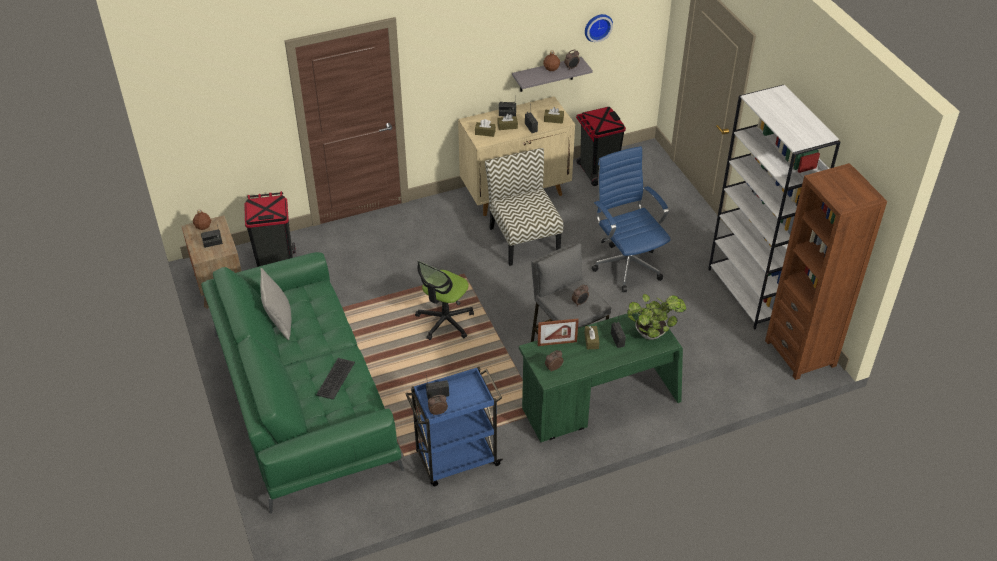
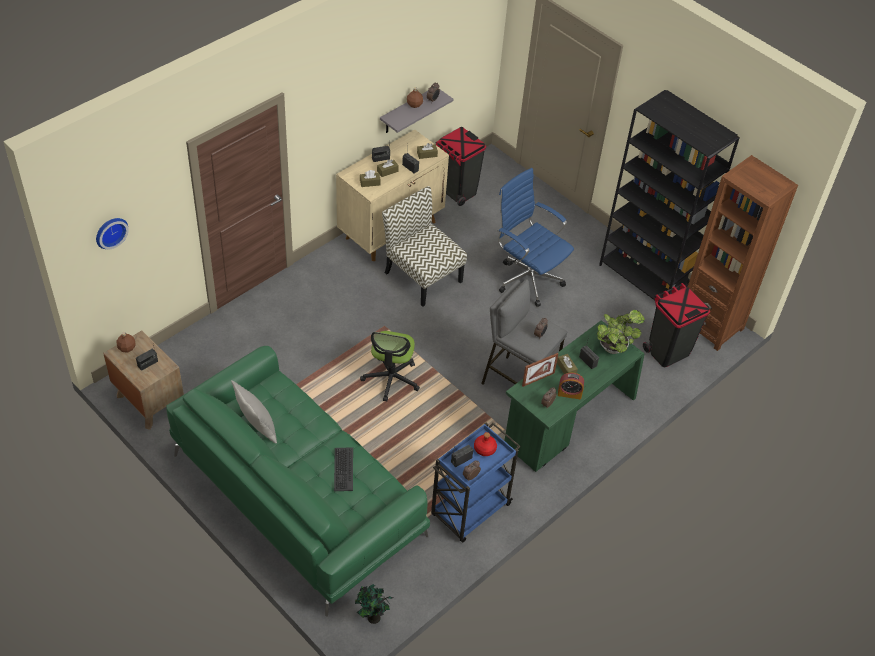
camera: 25 degrees left, 5 degrees up
black trash can [244,191,296,267] -> black trash can moved to [643,283,710,367]
wall clock [585,14,613,42] -> wall clock moved to [96,218,129,249]
white bookcase [708,85,840,329] -> black bookcase [599,90,740,300]
none -> potted plant [355,584,394,624]
none -> red bottle [474,432,497,456]
none -> alarm clock [558,373,584,400]

